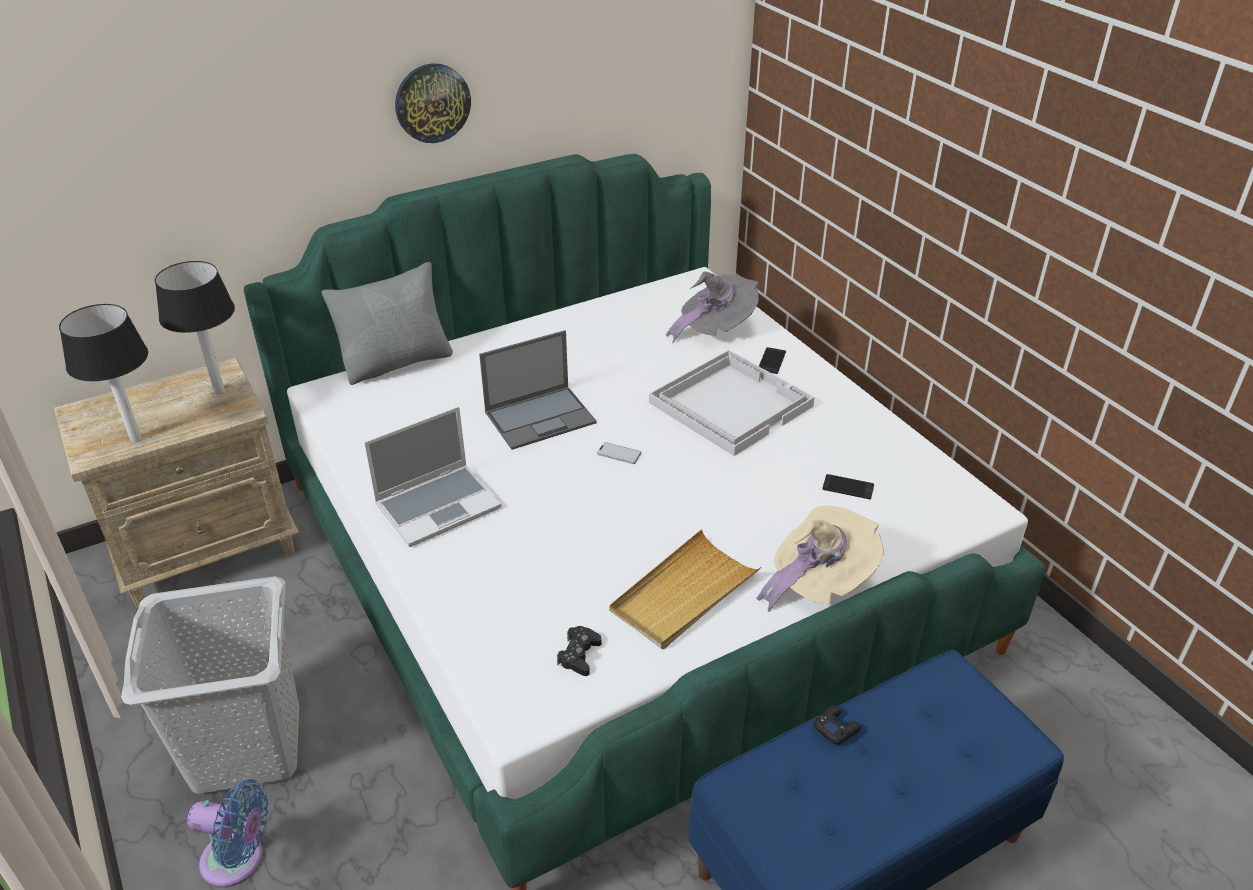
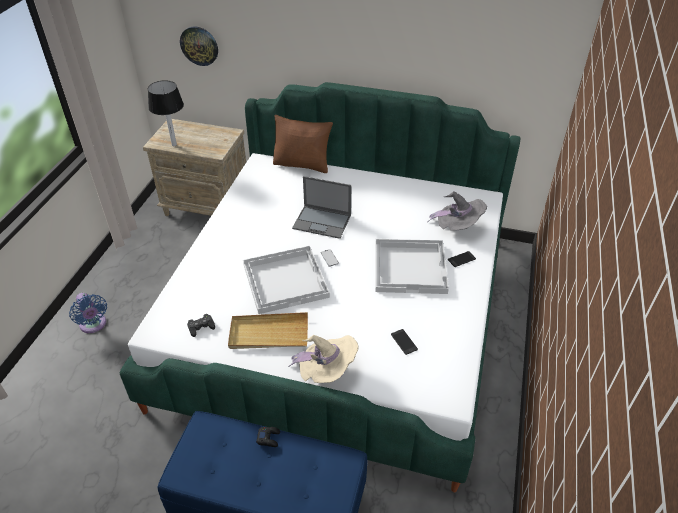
camera: 45 degrees right, 5 degrees up
grey laundry basket [121,576,299,794] -> none
table lamp [155,261,235,394] -> none
grey pillow [321,262,453,385] -> brown pillow [273,115,333,173]
laptop [364,406,502,547] -> none
wall clock [395,63,471,143] -> wall clock moved to [180,26,218,66]
none -> white tray [243,246,330,314]

